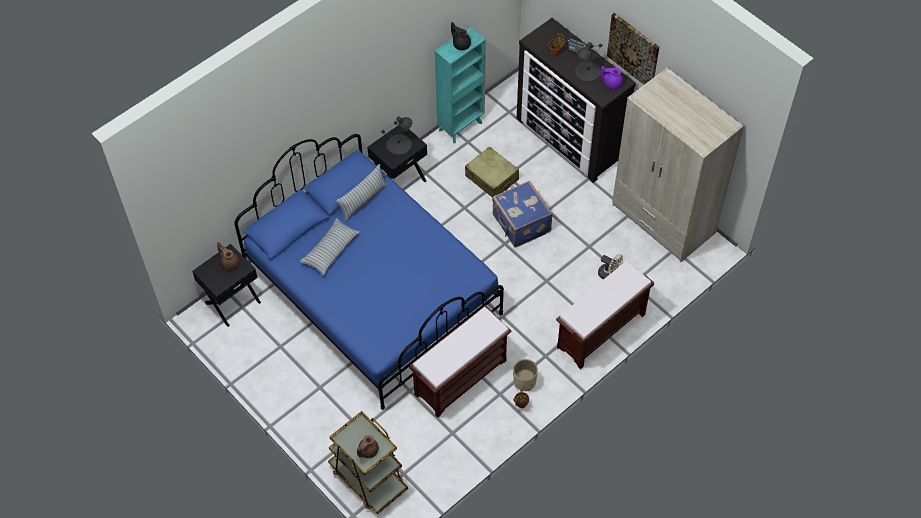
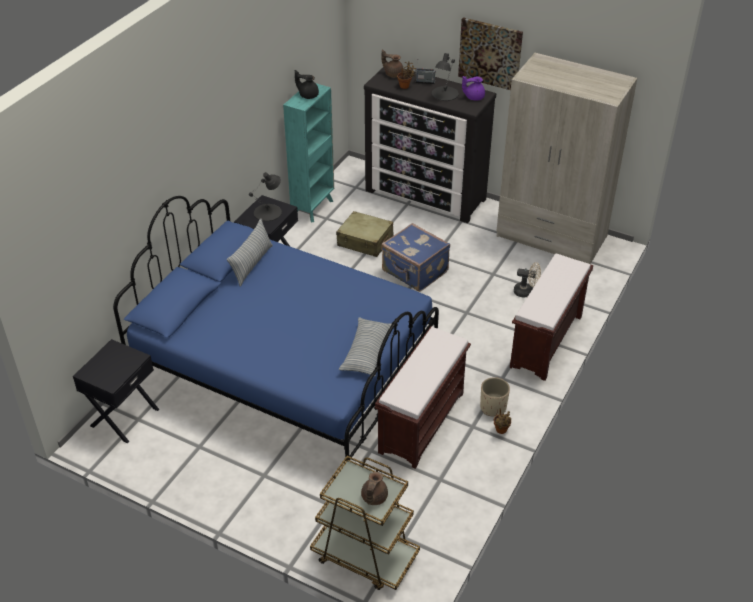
camera: 20 degrees left, 15 degrees down
brown teapot [217,242,239,270] -> brown teapot moved to [381,50,404,78]
pillow [300,218,360,275] -> pillow moved to [339,317,392,377]

